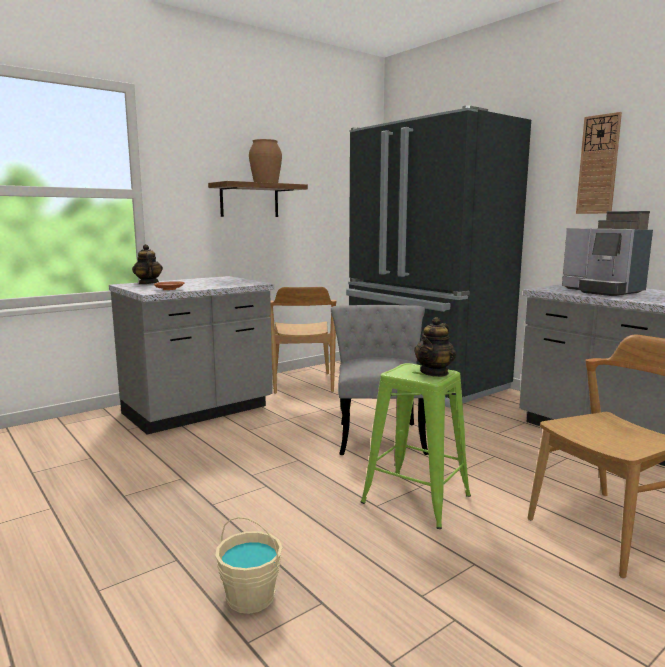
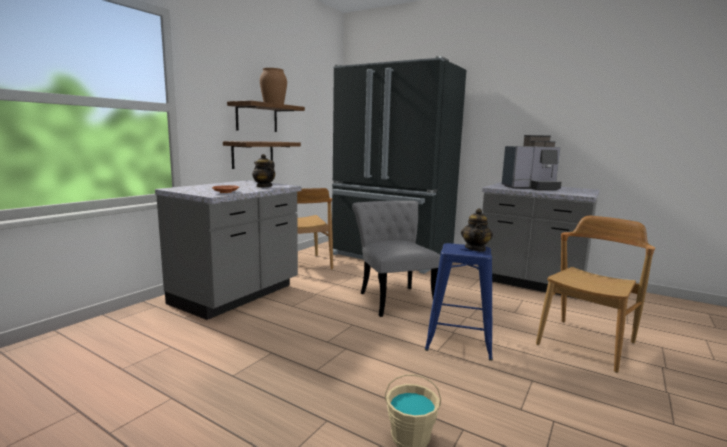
camera: 20 degrees left, 0 degrees up
teapot [132,244,163,284] -> teapot moved to [252,154,275,187]
green stool [361,363,471,529] -> blue stool [425,243,493,361]
coffee machine [562,211,653,296] -> coffee machine turned 45 degrees counterclockwise [502,135,562,190]
wall clock [576,112,622,214] -> none
none -> shelf [223,141,301,169]

